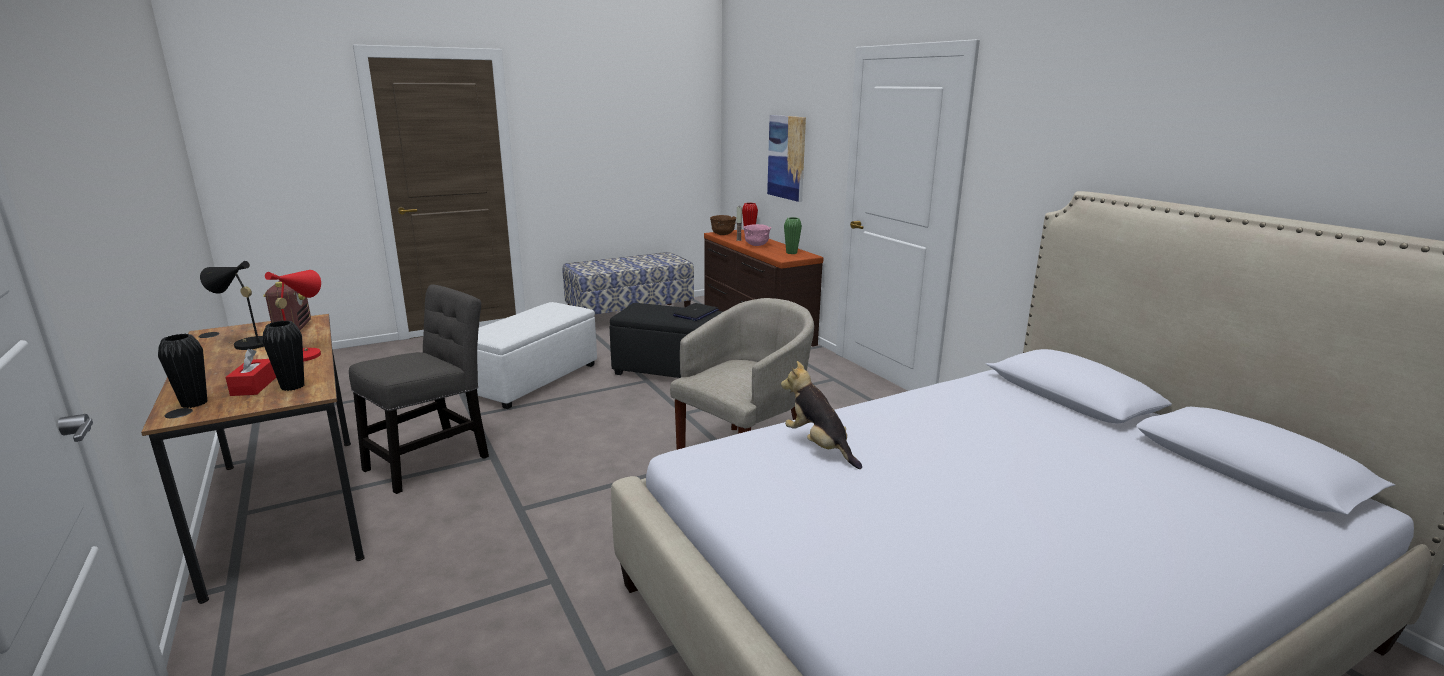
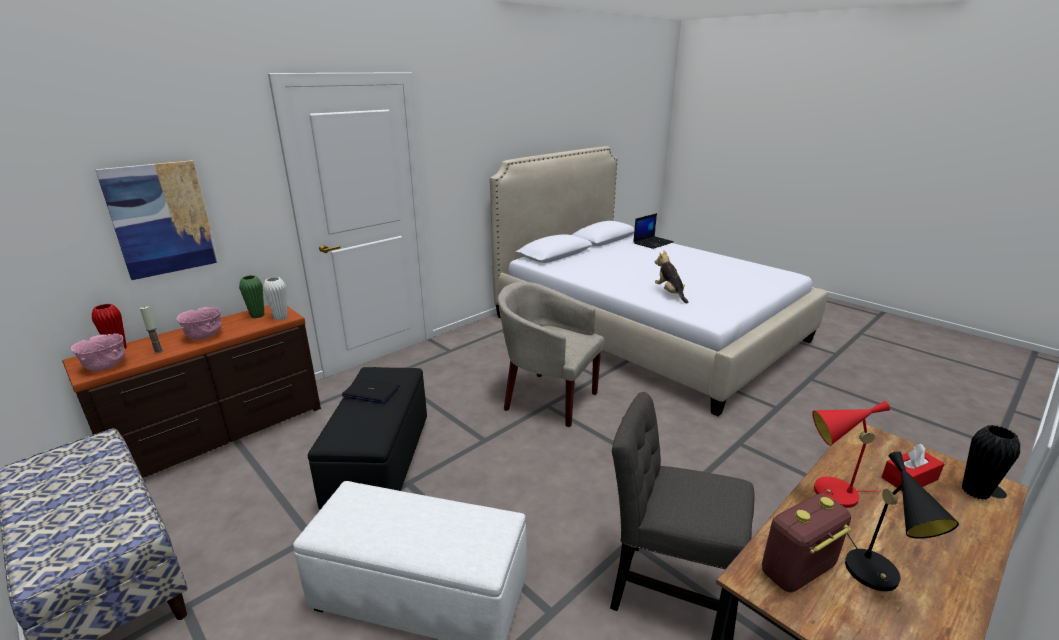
camera: 105 degrees left, 5 degrees up
black vase [262,320,304,391] -> none
brown bowl [710,215,736,235] -> pink bowl [71,333,126,371]
plush toy [781,361,862,469] -> plush toy turned 120 degrees clockwise [655,251,688,304]
none -> white vase [263,277,288,320]
none -> laptop [633,213,674,249]

